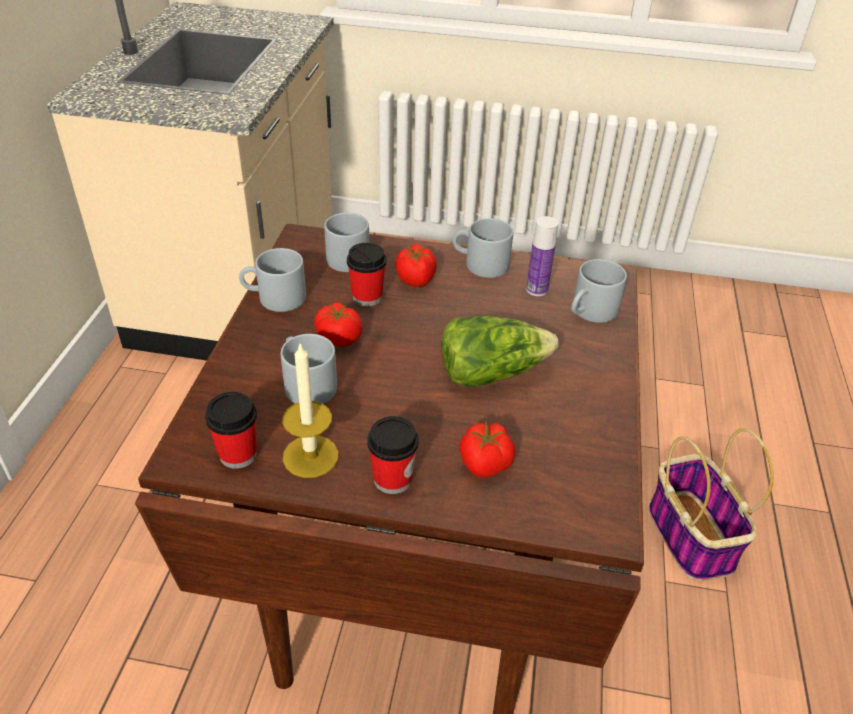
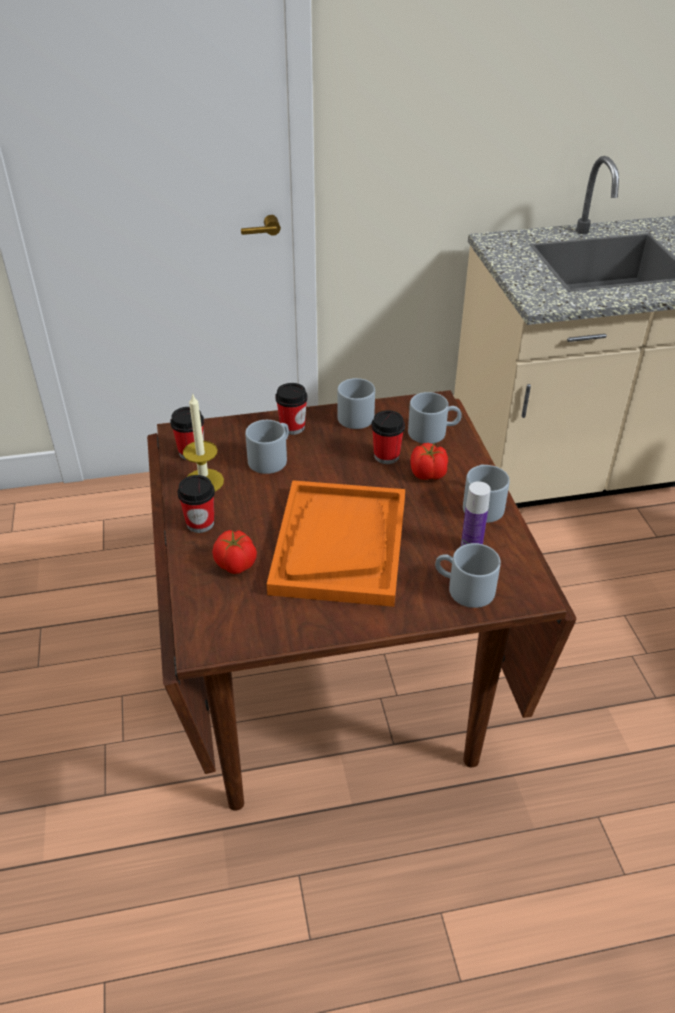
camera: 70 degrees right, 0 degrees up
tomato [314,302,362,347] -> none
lettuce [442,316,559,387] -> orange tray [267,480,405,607]
basket [649,428,774,581] -> none
none -> cup [275,383,308,435]

